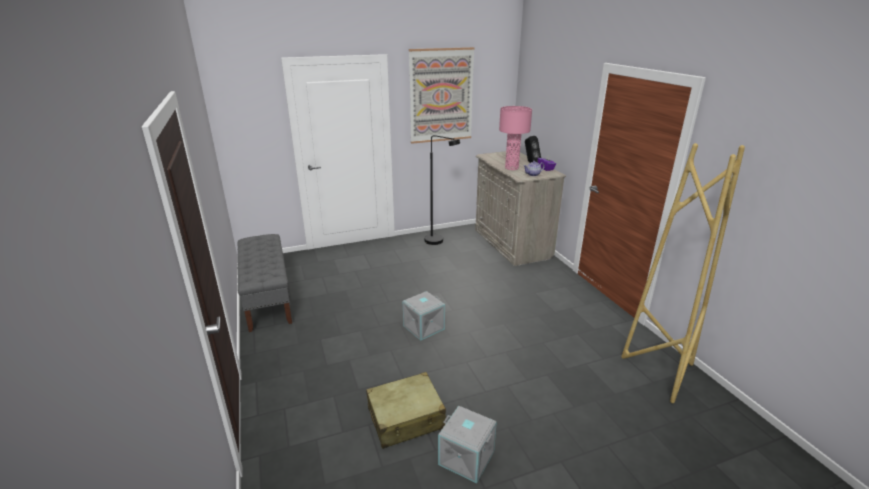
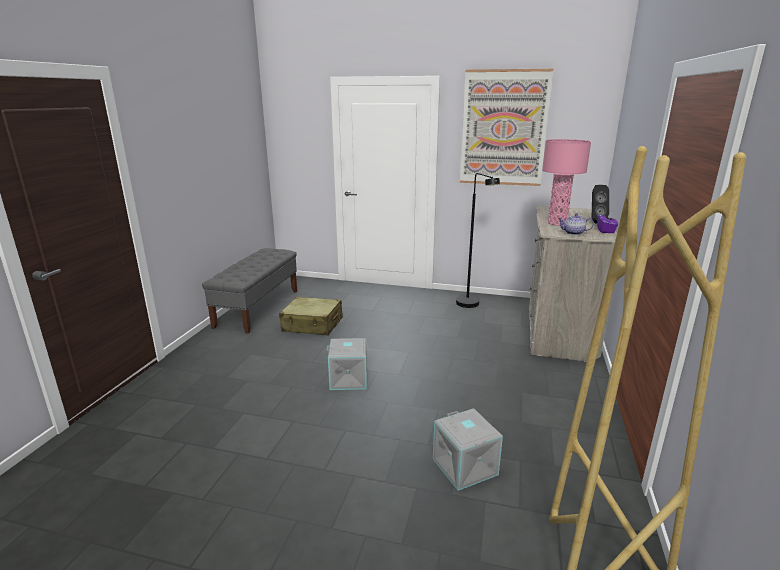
camera: 35 degrees right, 5 degrees down
beige suitcase [366,372,446,449] -> beige suitcase moved to [279,297,343,335]
grey storage box [438,405,497,483] -> grey storage box moved to [433,408,503,491]

